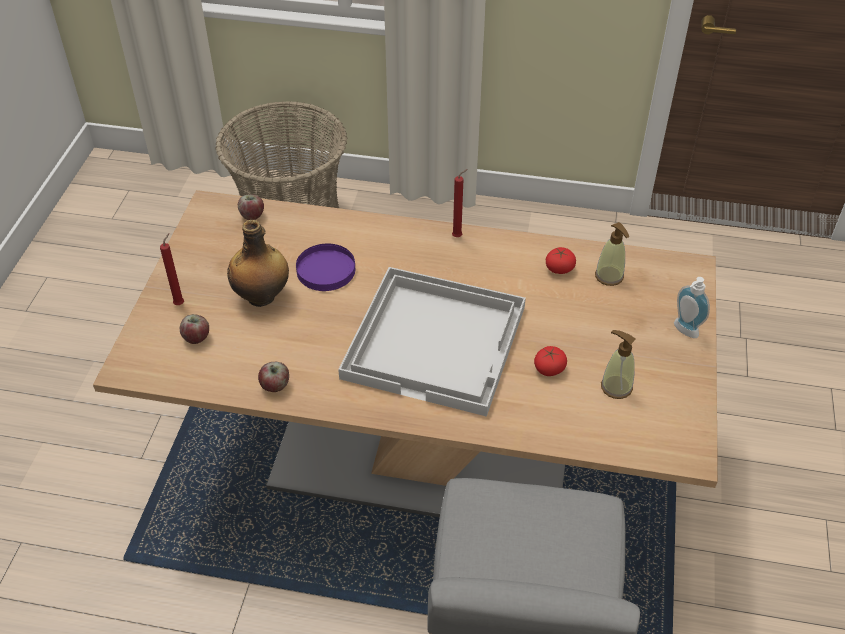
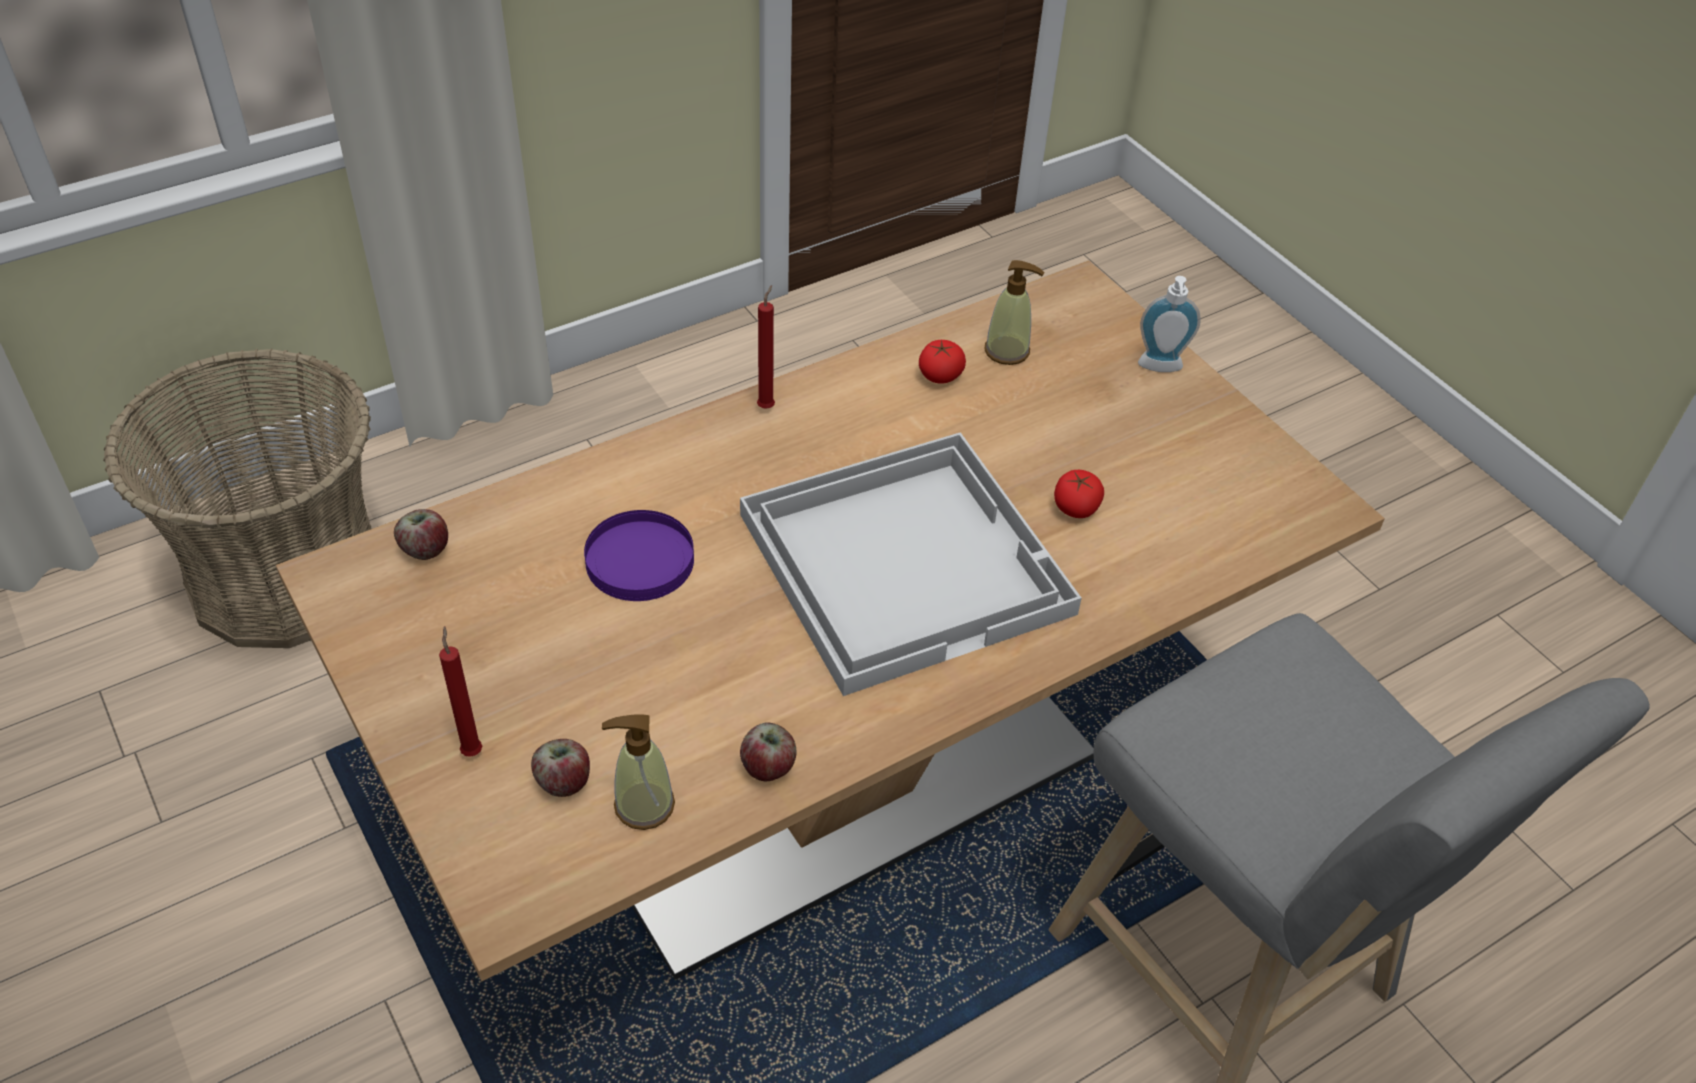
camera: 45 degrees left, 0 degrees up
bottle [227,220,289,307] -> none
soap dispenser [601,330,636,399] -> soap dispenser moved to [602,714,675,830]

